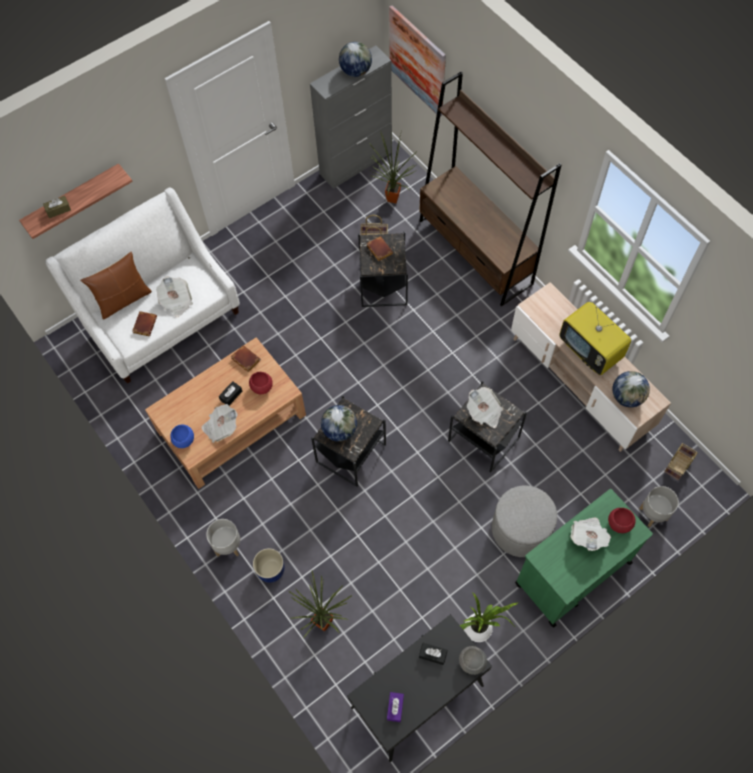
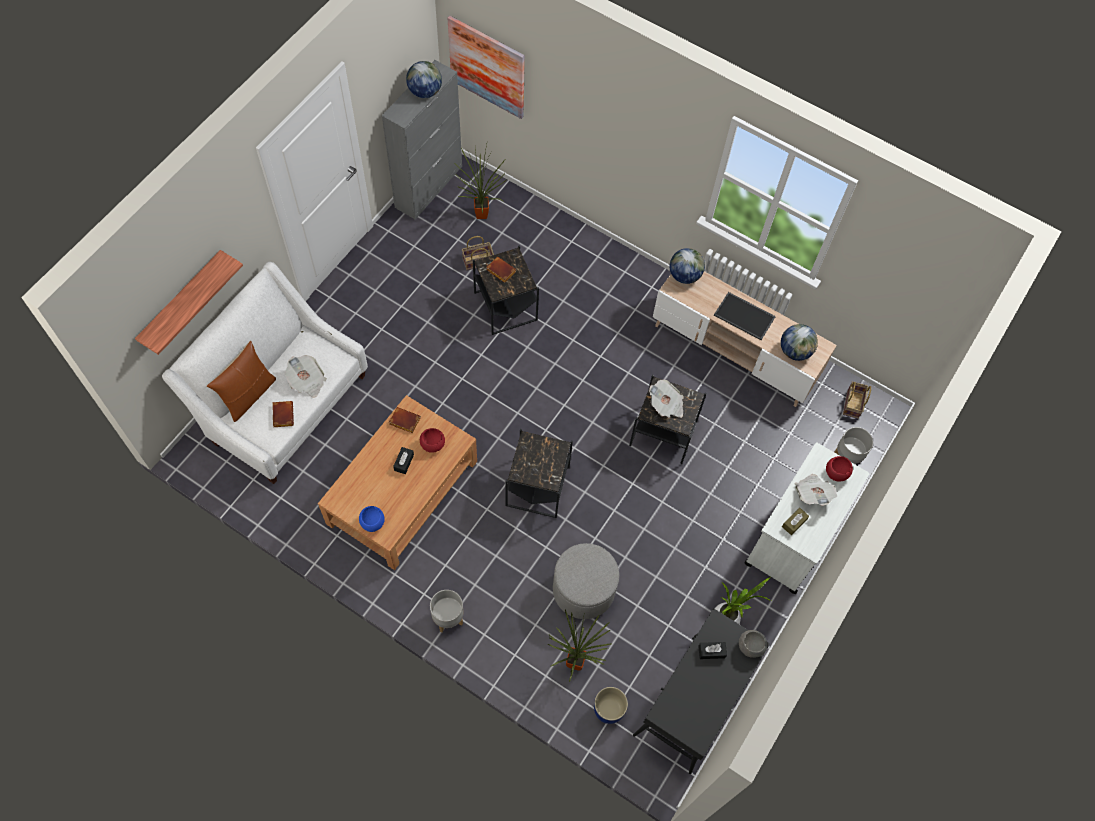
camera: 25 degrees left, 0 degrees up
brown tissue box [43,196,71,218] -> brown tissue box moved to [782,507,809,535]
newspaper [202,404,238,443] -> none
blue planter [253,548,284,583] -> blue planter moved to [594,687,628,724]
globe [321,405,357,442] -> globe moved to [670,248,705,284]
purple tissue box [387,692,404,722] -> none
brown bookcase [419,72,562,306] -> none
grey ottoman [492,485,557,557] -> grey ottoman moved to [553,543,619,619]
green cart [515,489,653,628] -> white cart [745,442,869,594]
television [559,302,631,375] -> tray [714,292,776,340]

